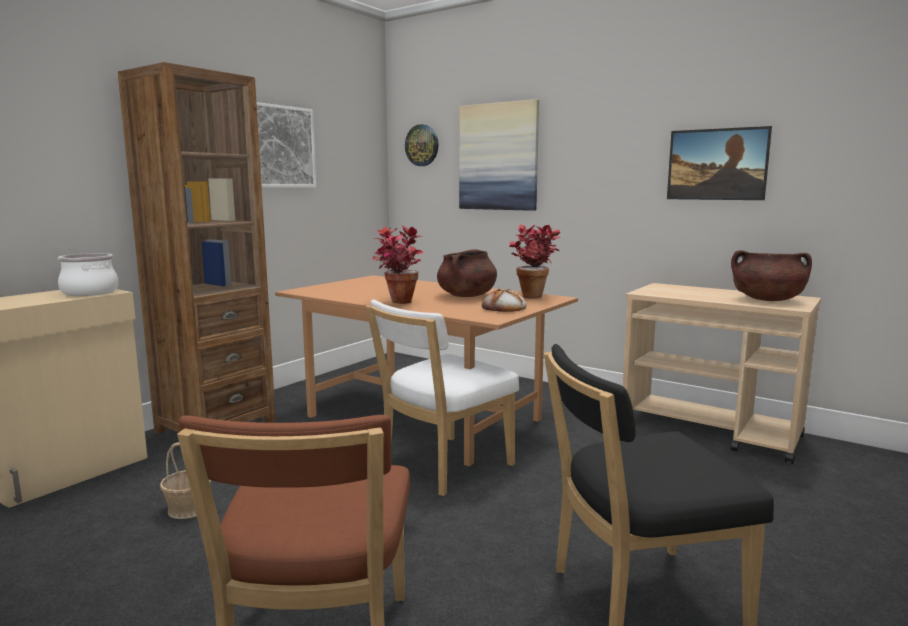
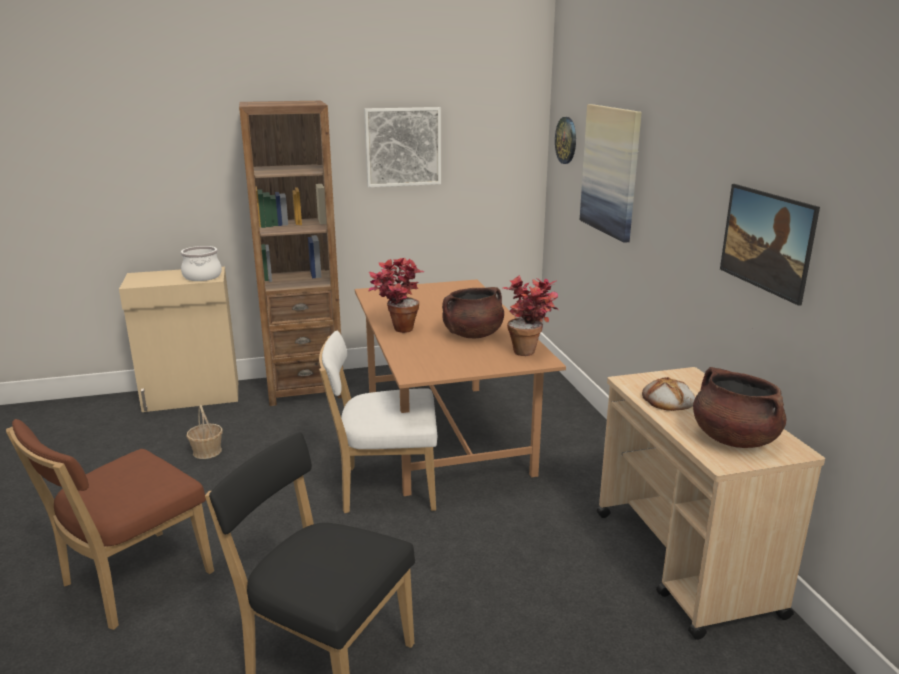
camera: 40 degrees right, 10 degrees up
bread [482,289,527,312] -> bread moved to [642,377,695,411]

